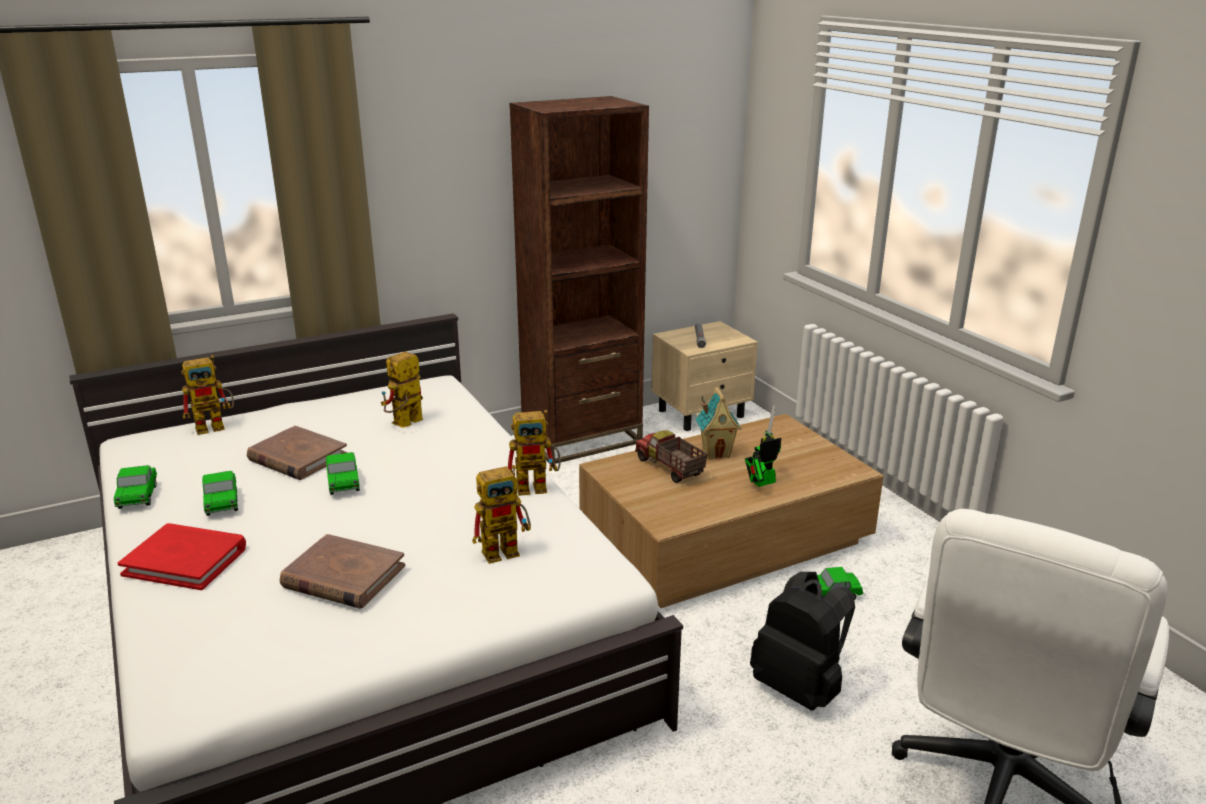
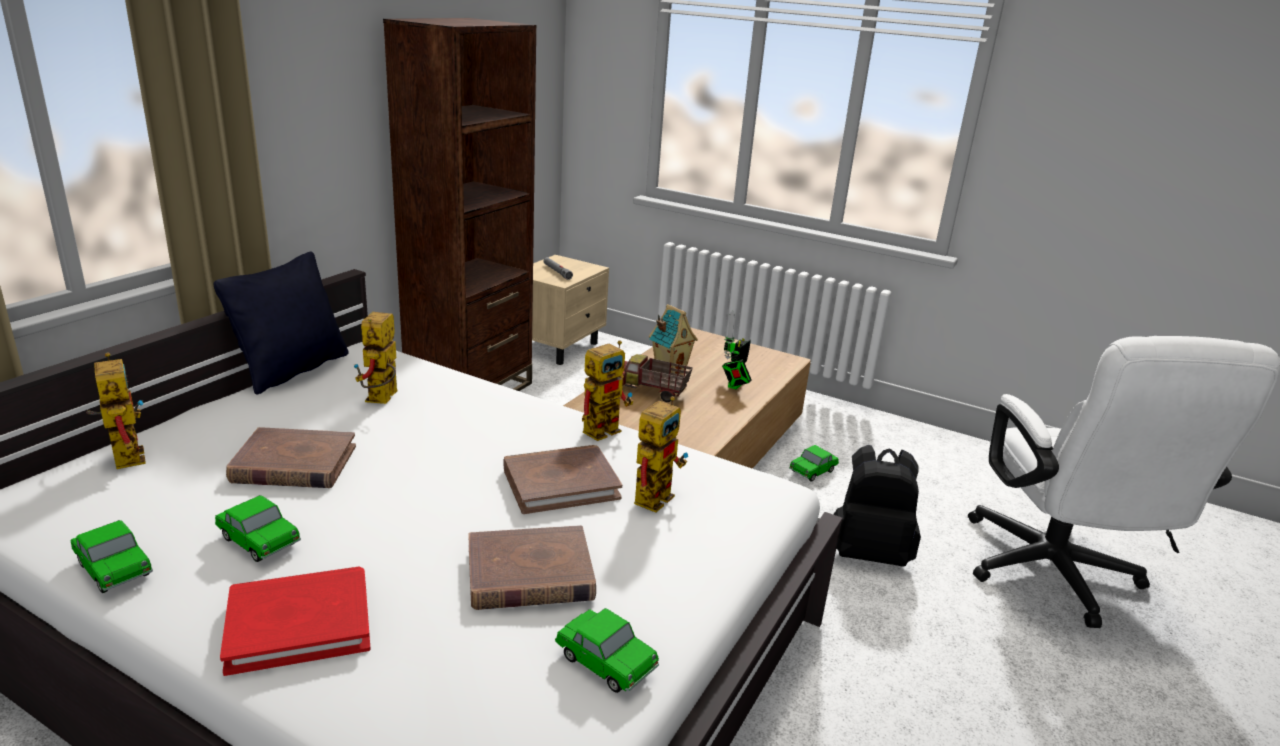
camera: 35 degrees left, 0 degrees up
toy robot [181,355,234,435] -> toy robot turned 60 degrees counterclockwise [86,352,146,469]
toy car [326,452,360,495] -> toy car moved to [555,608,659,693]
none -> black pillow [214,252,349,395]
none -> brown book [503,445,622,514]

